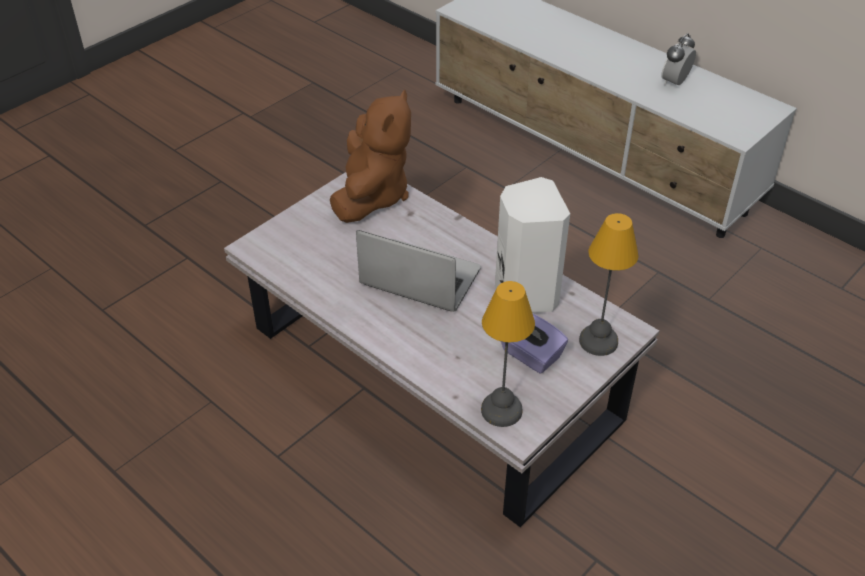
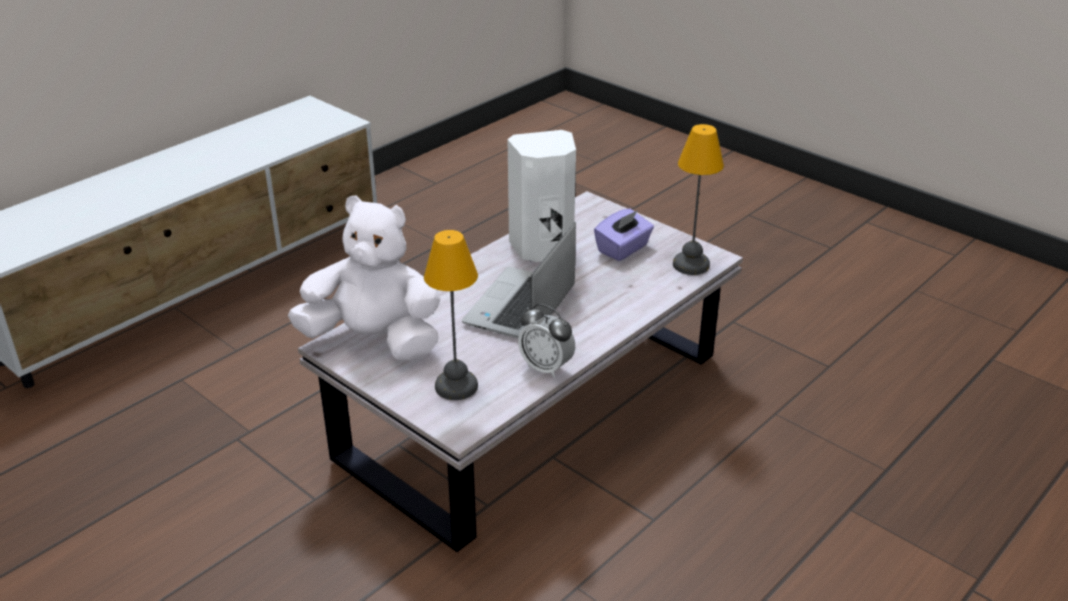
camera: 90 degrees left, 10 degrees down
brown plush toy [330,90,411,223] -> white plush toy [288,195,440,361]
table lamp [579,213,638,356] -> table lamp moved to [424,230,478,400]
alarm clock [661,33,696,86] -> alarm clock moved to [518,304,575,378]

